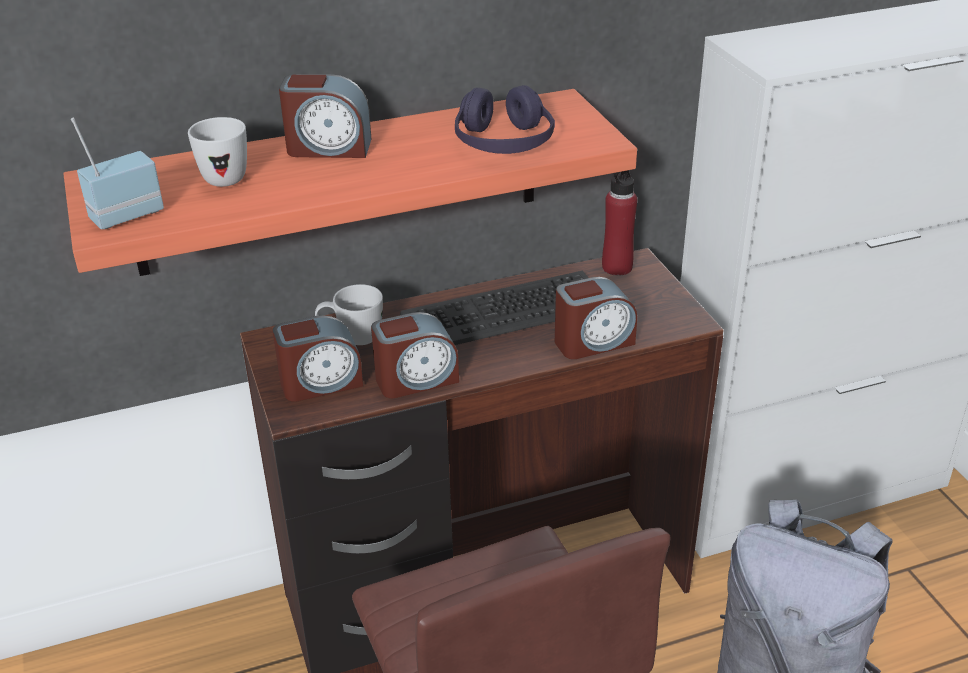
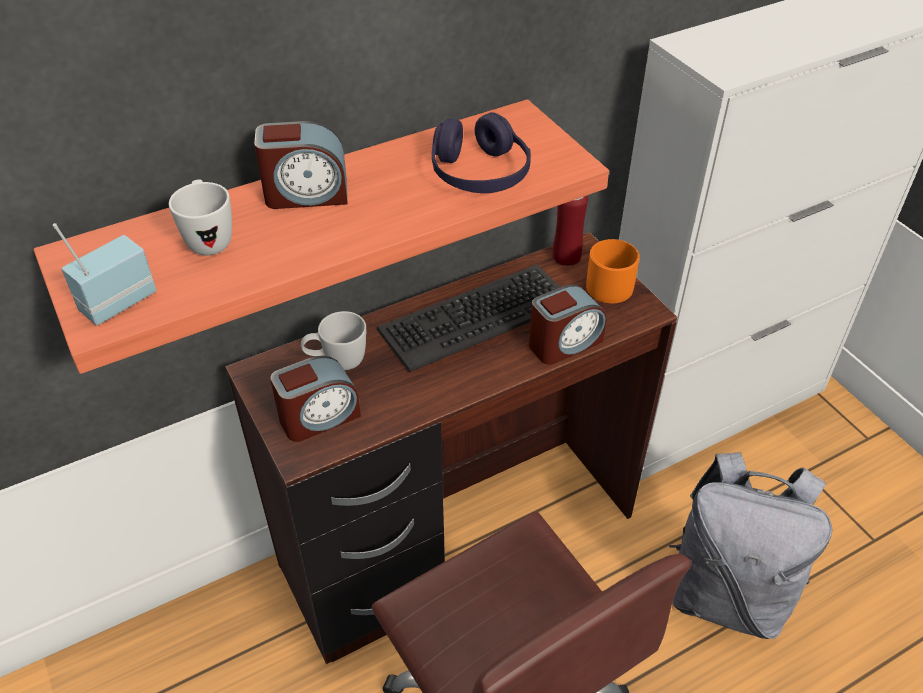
camera: 10 degrees left, 10 degrees up
alarm clock [371,312,459,398] -> none
none -> orange mug [586,239,640,303]

